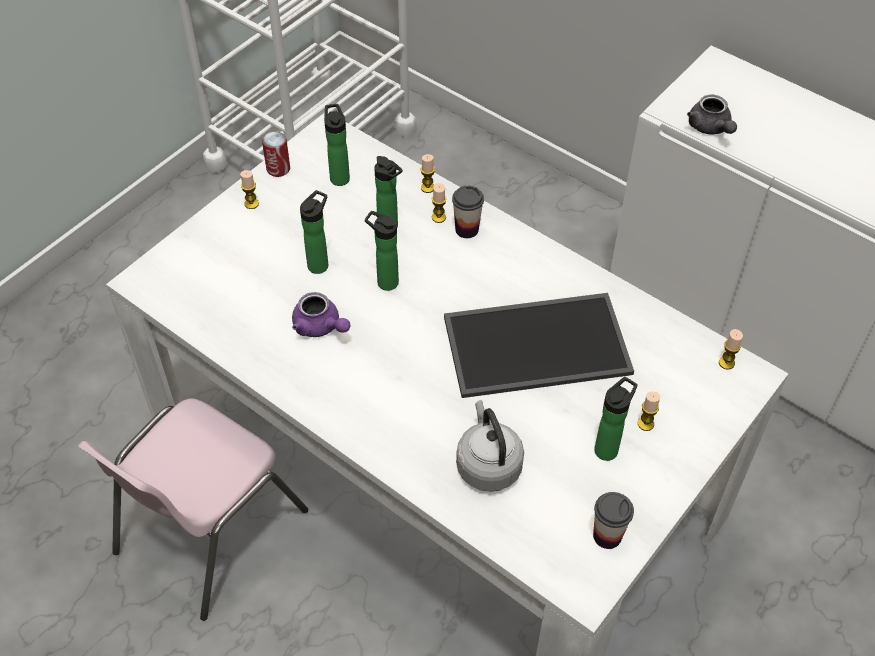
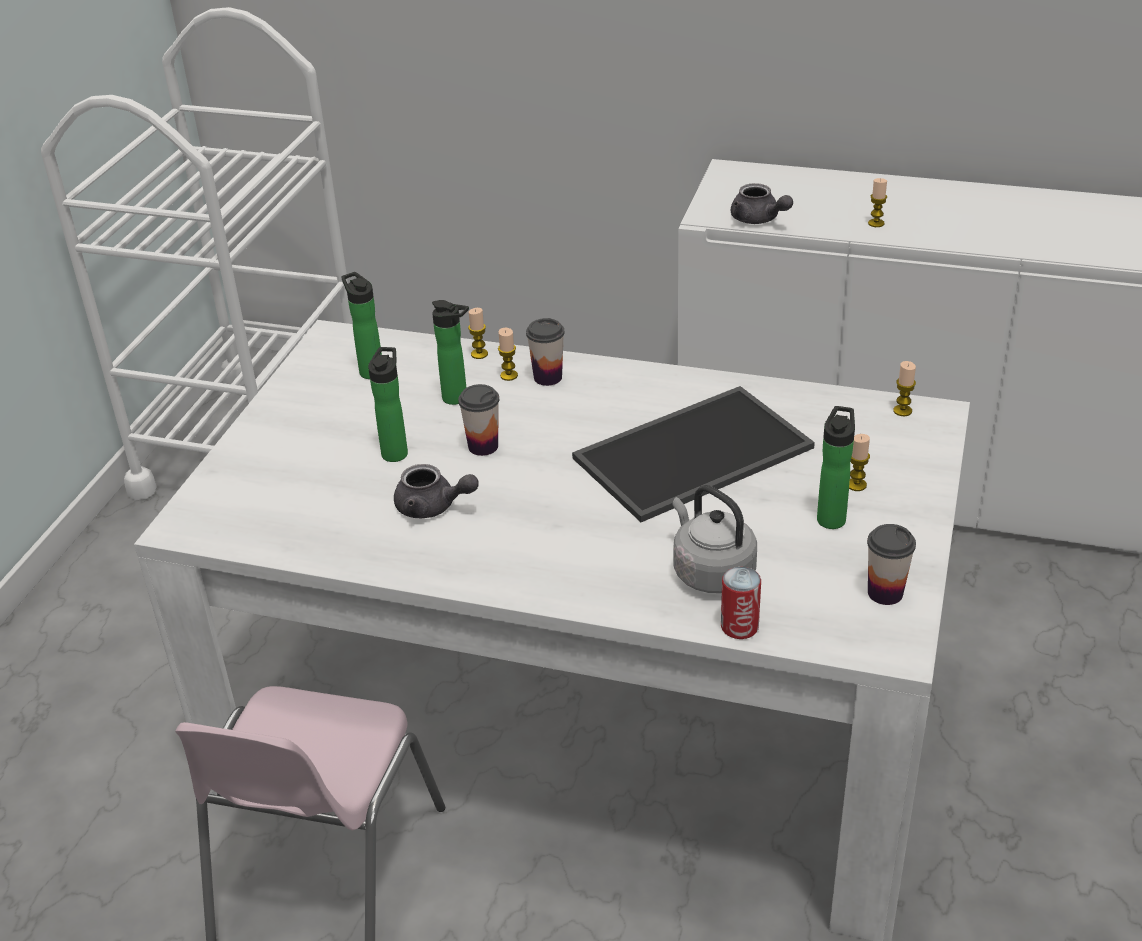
camera: 20 degrees left, 15 degrees down
candle [240,170,259,209] -> candle moved to [868,178,887,227]
can [262,131,290,177] -> can moved to [721,567,761,639]
purple teapot [292,292,351,337] -> grey teapot [394,464,479,518]
bottle [365,211,399,291] -> cup [458,384,499,456]

